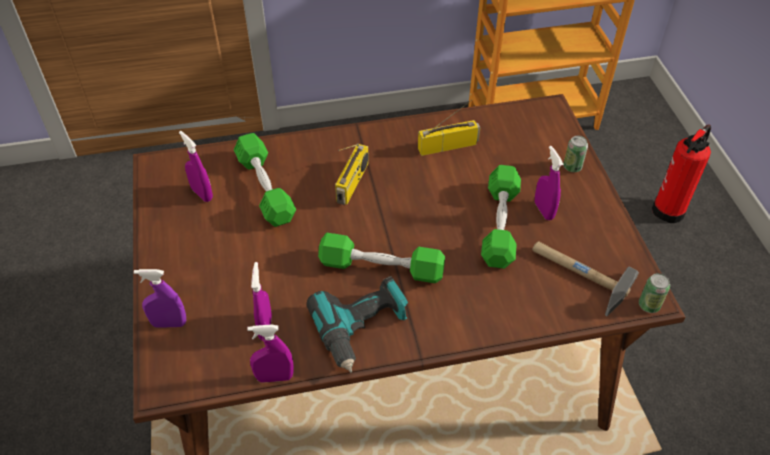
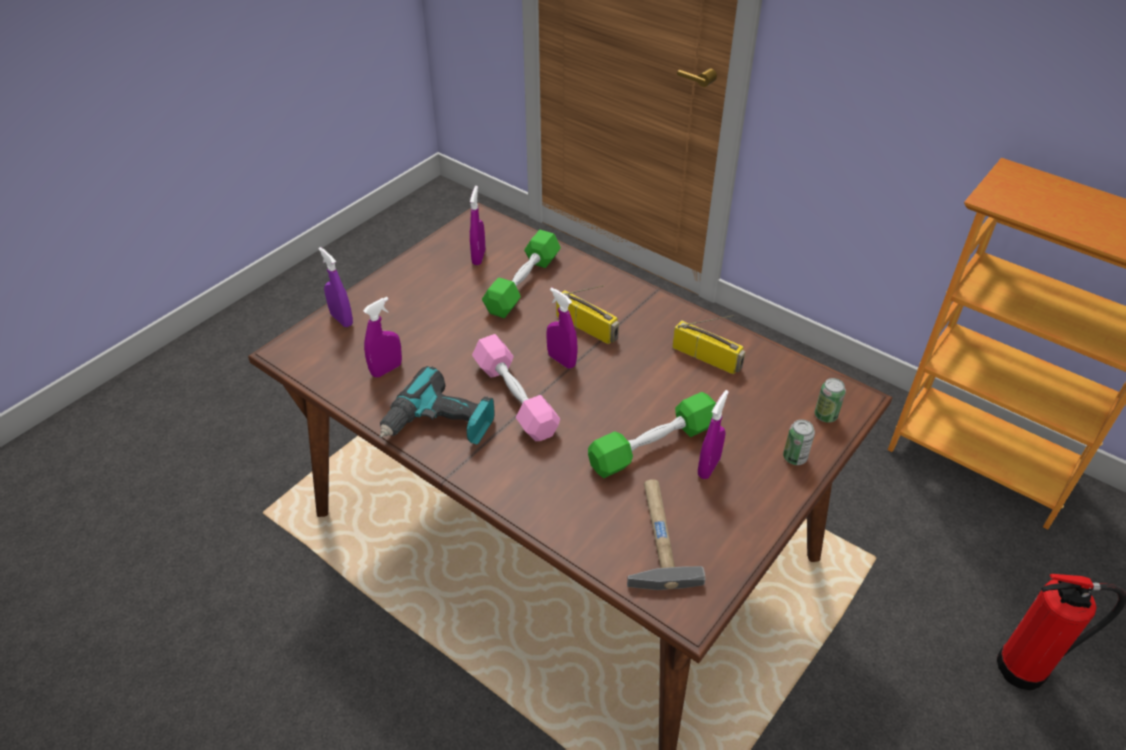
camera: 50 degrees right, 5 degrees down
purple spray bottle [247,325,294,383] -> purple spray bottle moved to [546,287,578,369]
green dumbbell [318,233,445,283] -> pink dumbbell [472,334,560,441]
radio [335,143,369,205] -> radio turned 120 degrees counterclockwise [556,285,619,344]
can [639,273,670,313] -> can moved to [815,378,846,423]

